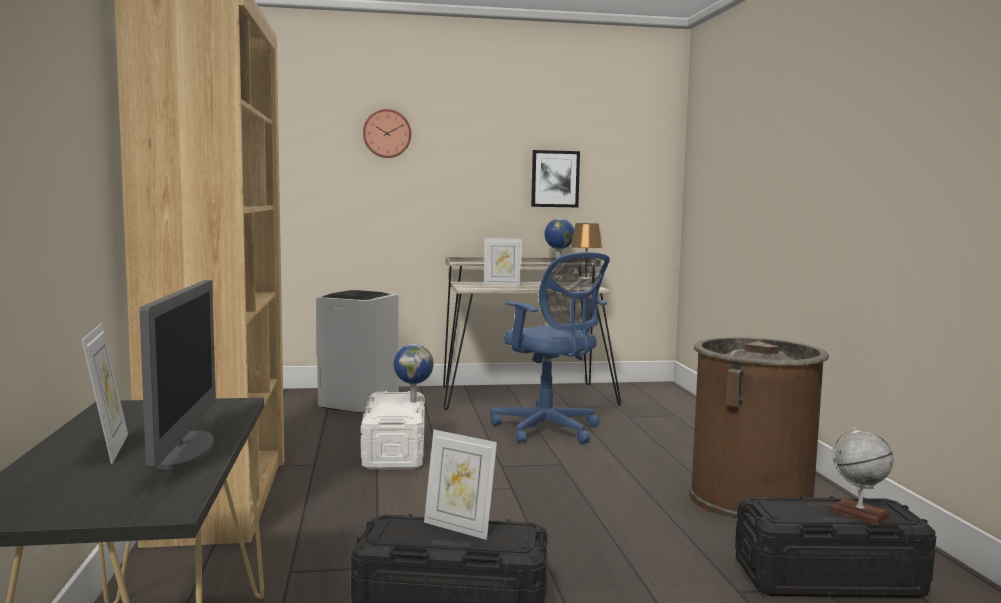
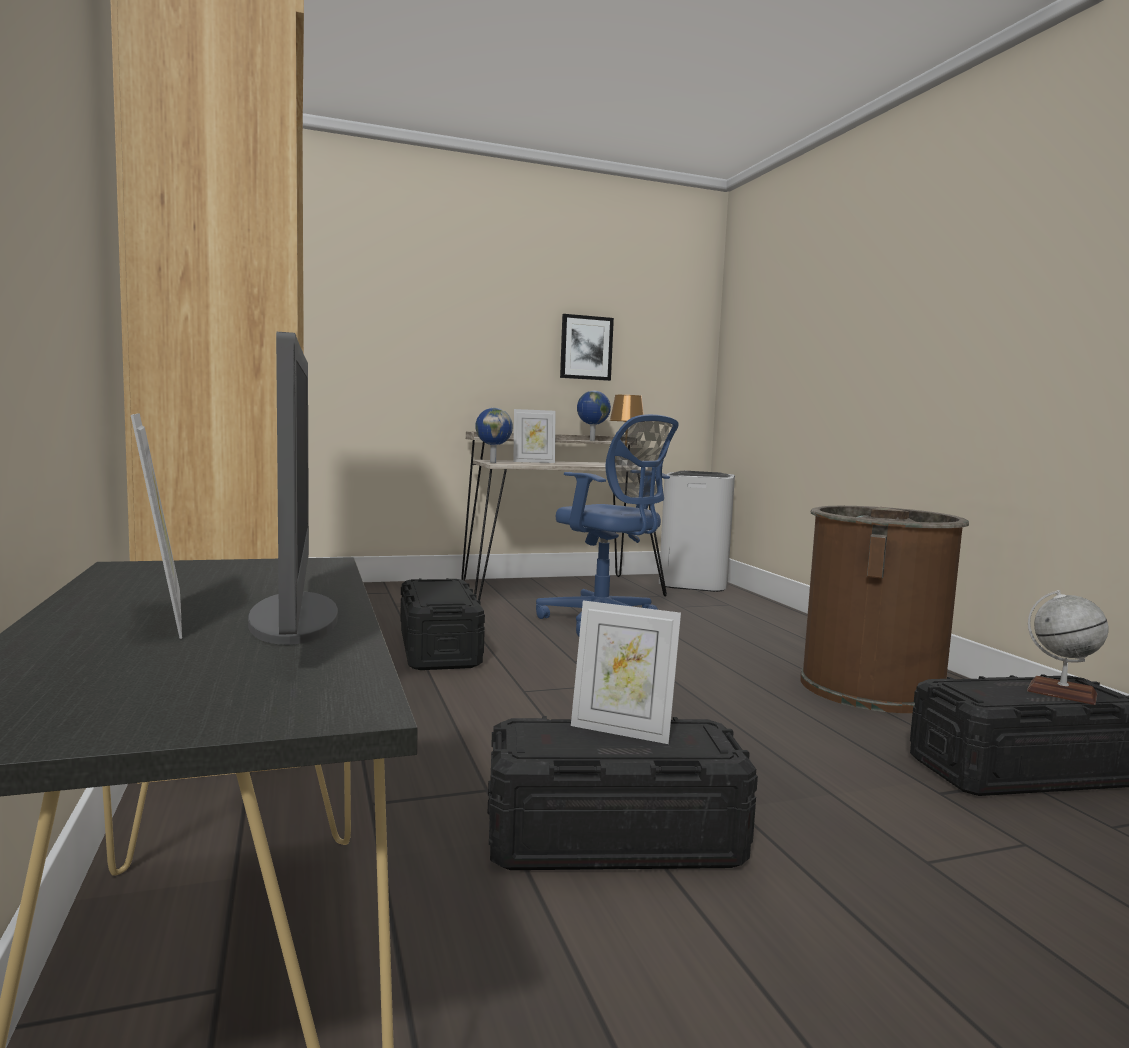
camera: 10 degrees left, 0 degrees up
white trash can [317,290,399,413] -> white trash can moved to [659,471,735,592]
white storage box [361,391,425,470] -> black storage box [400,578,485,670]
wall clock [363,109,411,158] -> none
globe [394,344,434,402] -> globe moved to [475,408,513,463]

